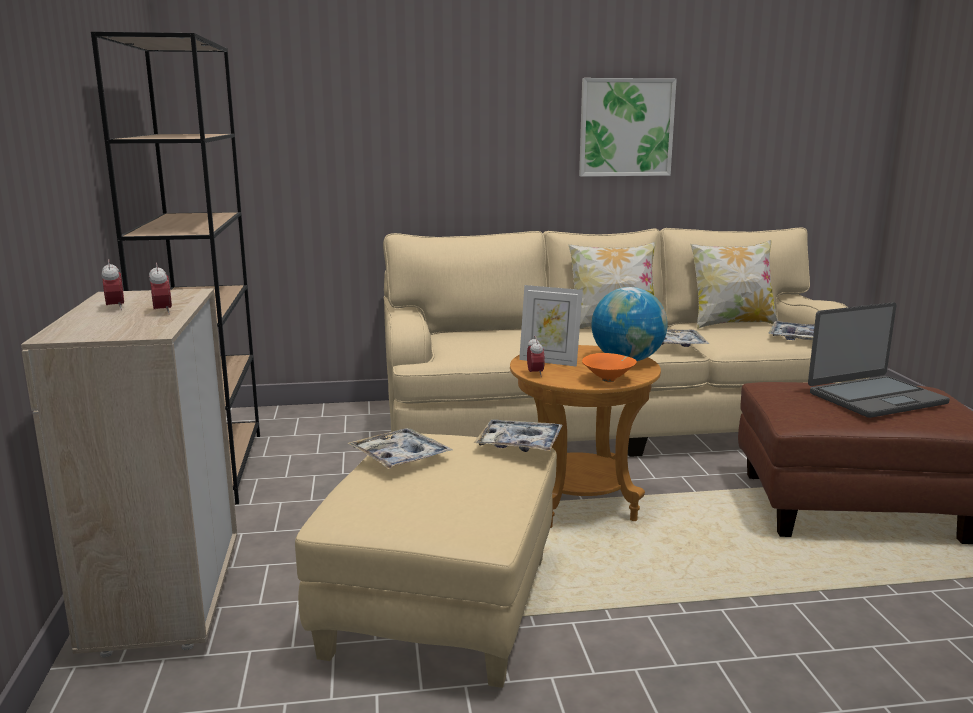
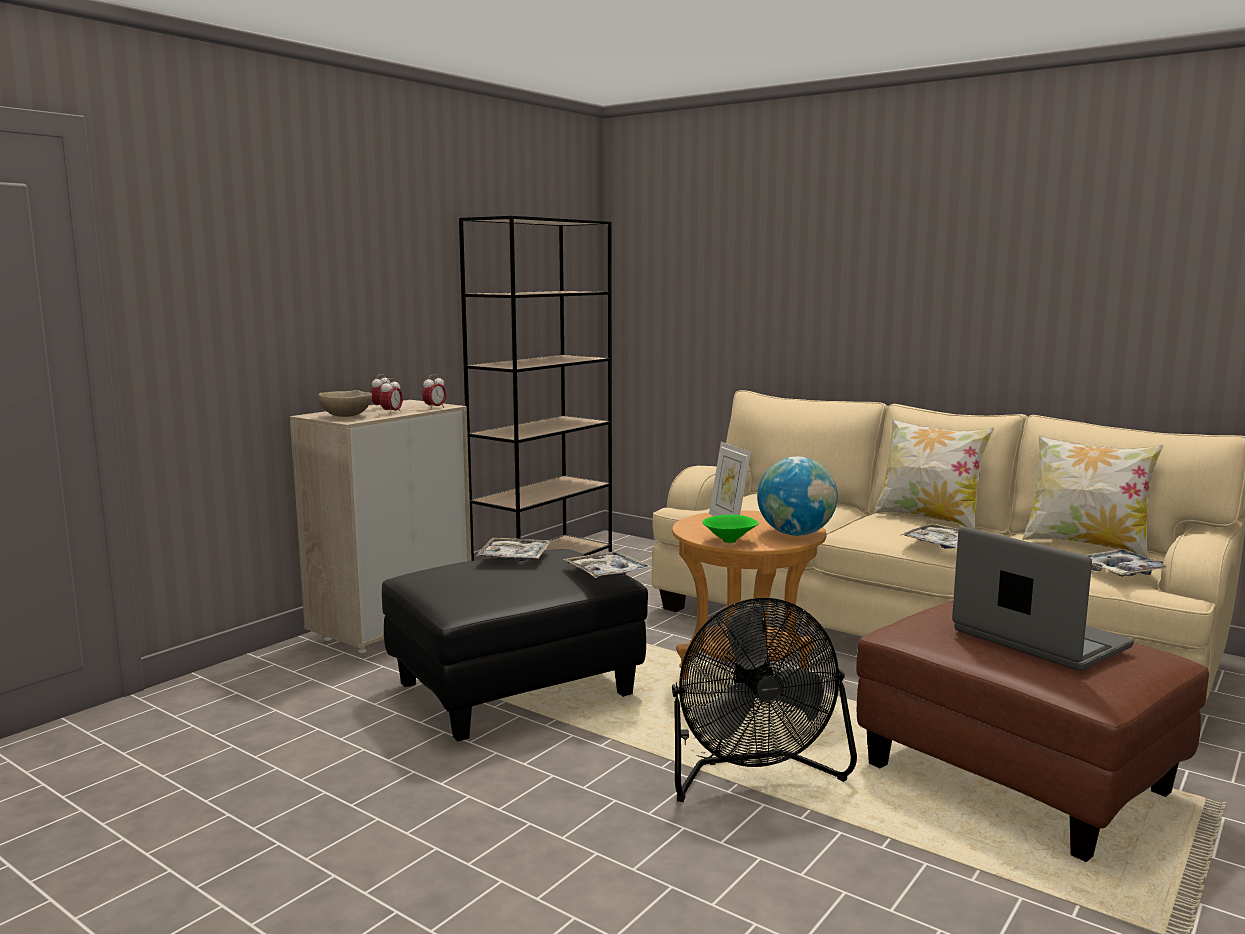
camera: 45 degrees right, 5 degrees down
beige ottoman [295,433,557,688] -> black ottoman [382,549,648,742]
alarm clock [527,336,545,377] -> alarm clock moved to [422,374,446,410]
picture [579,78,677,177] -> none
orange bowl [582,353,636,382] -> green bowl [703,515,759,543]
laptop [808,302,950,418] -> laptop turned 150 degrees counterclockwise [952,527,1134,671]
none -> beige bowl [318,390,372,417]
none -> black fan [672,598,857,802]

